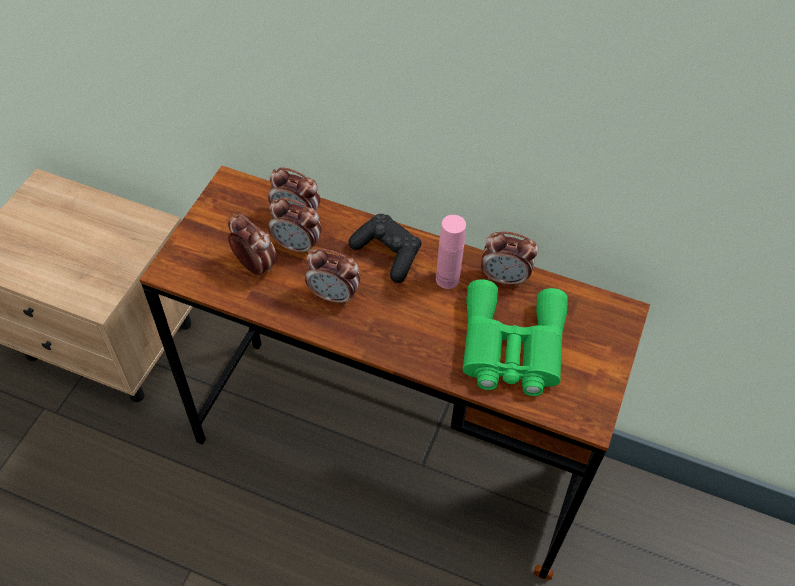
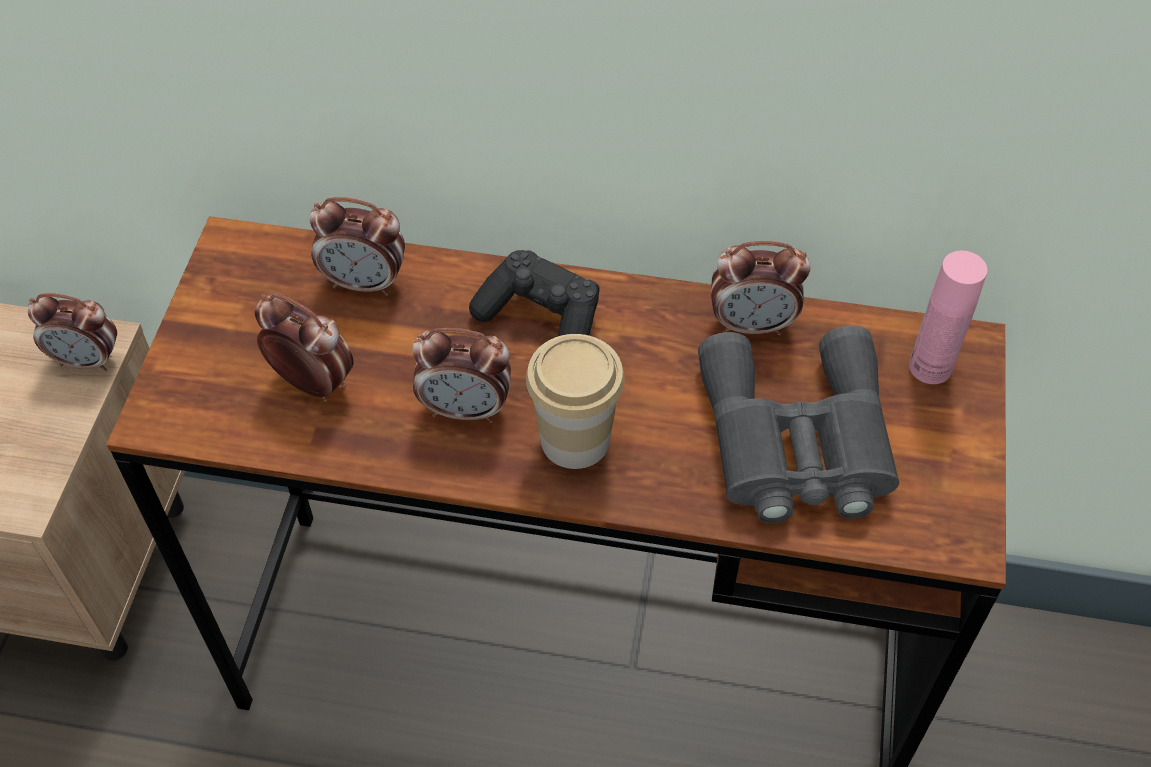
camera: 10 degrees left, 0 degrees up
alarm clock [268,198,322,256] -> alarm clock moved to [28,293,117,371]
pink bottle [436,215,466,289] -> pink bottle moved to [909,251,987,384]
green binoculars [463,279,568,396] -> grey binoculars [698,326,899,523]
none -> cup [526,334,625,469]

